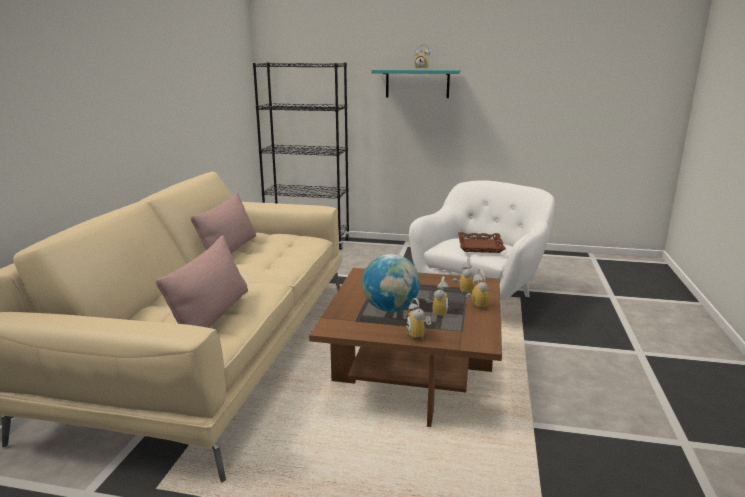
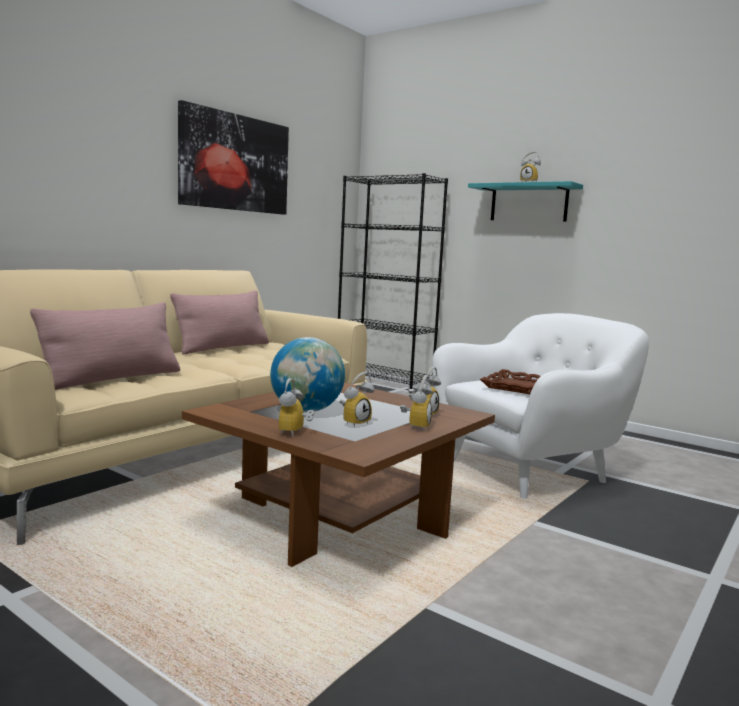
camera: 25 degrees right, 10 degrees down
none -> picture [178,100,289,215]

